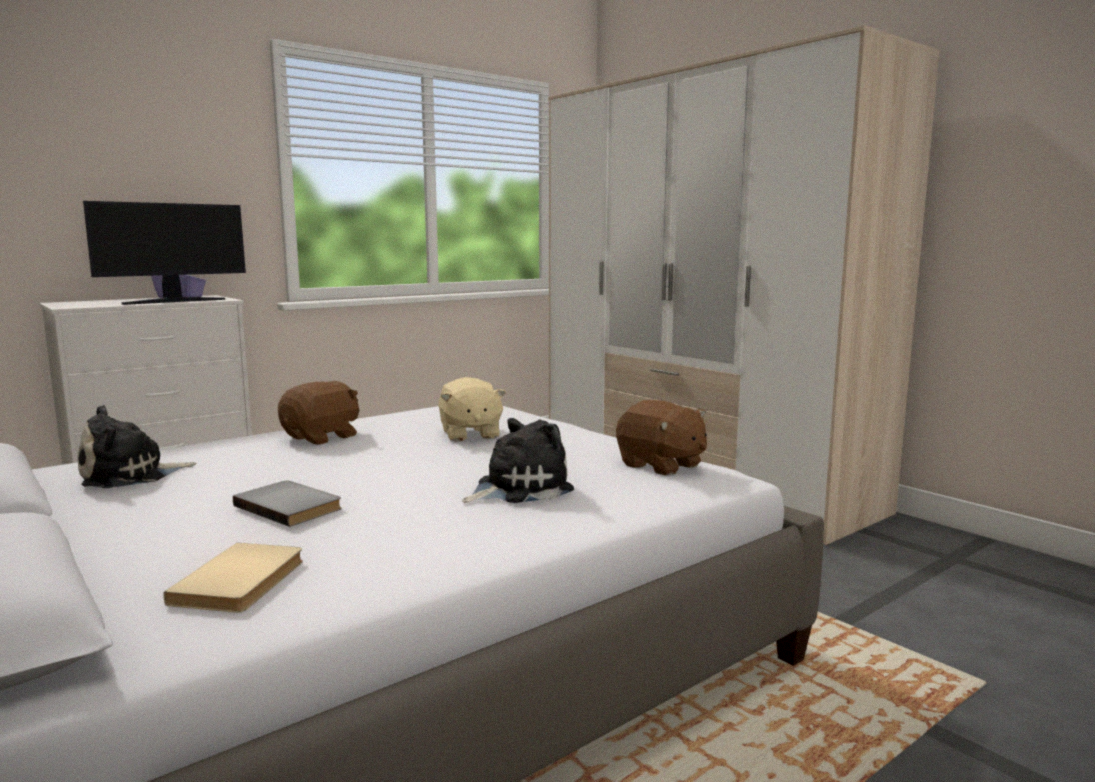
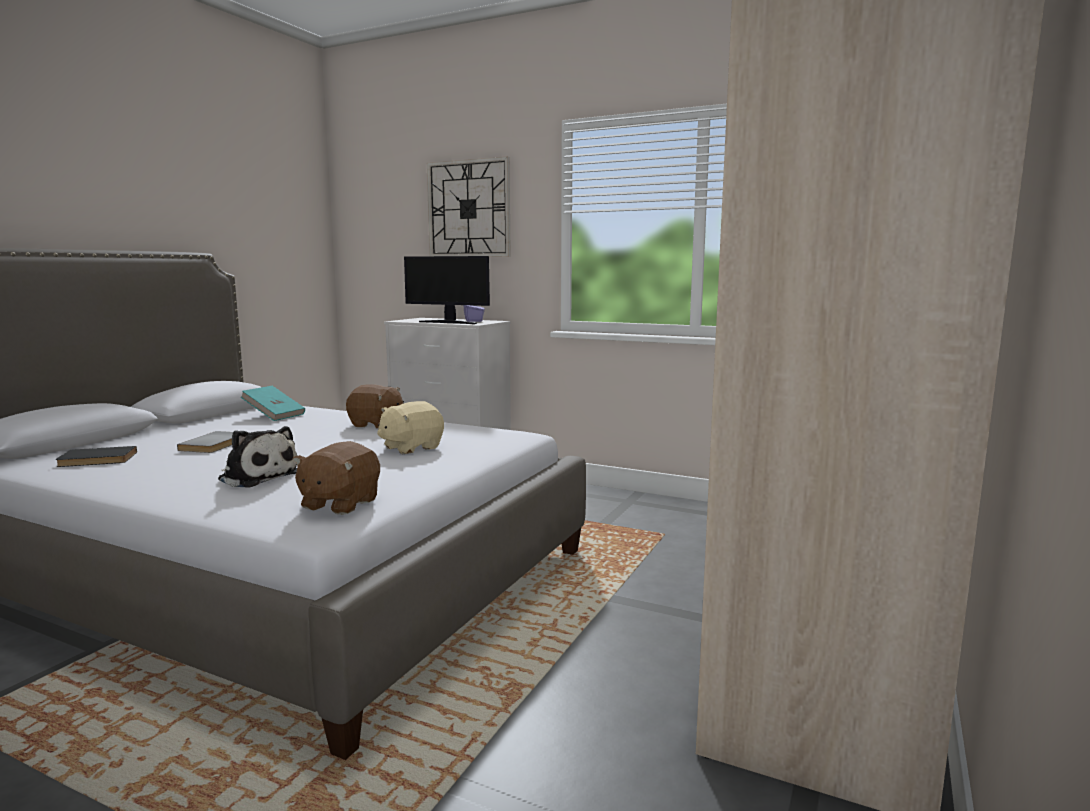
camera: 65 degrees right, 0 degrees up
plush toy [78,405,196,488] -> turquoise book [241,386,305,421]
beige book [164,543,303,613] -> black book [56,446,137,467]
none -> wall clock [427,156,511,257]

